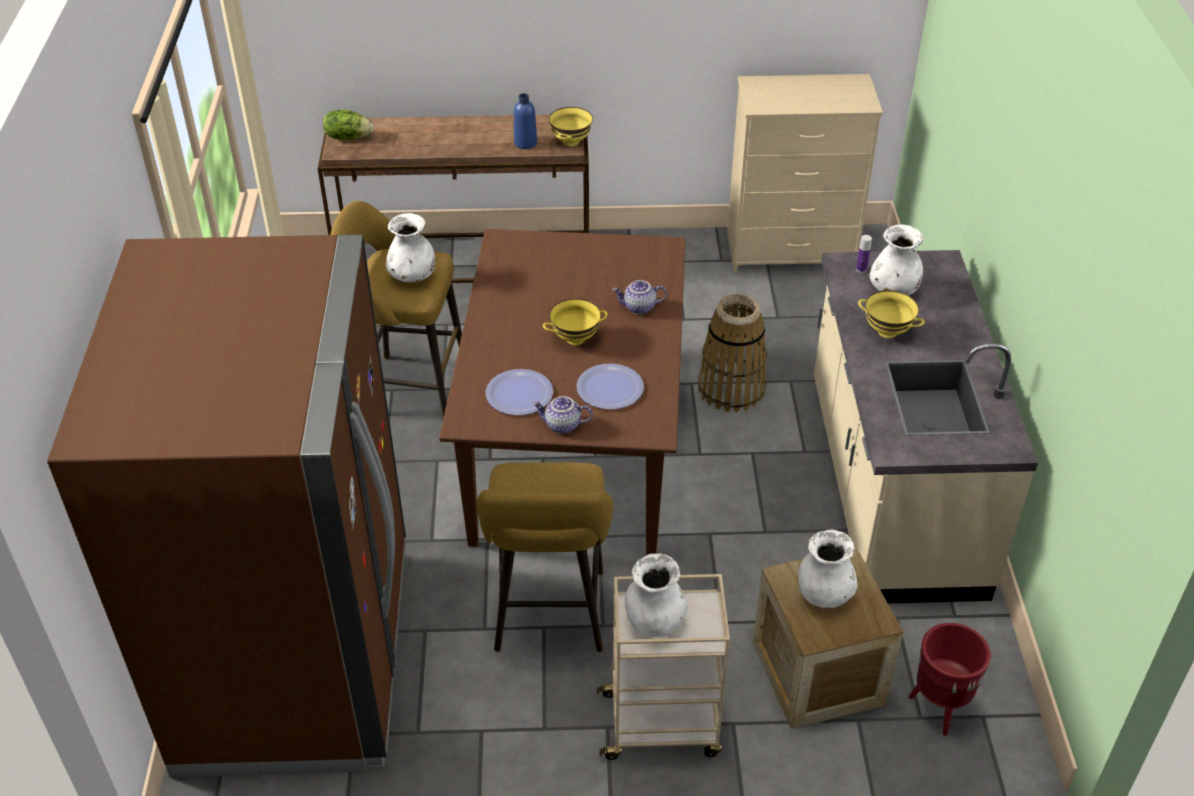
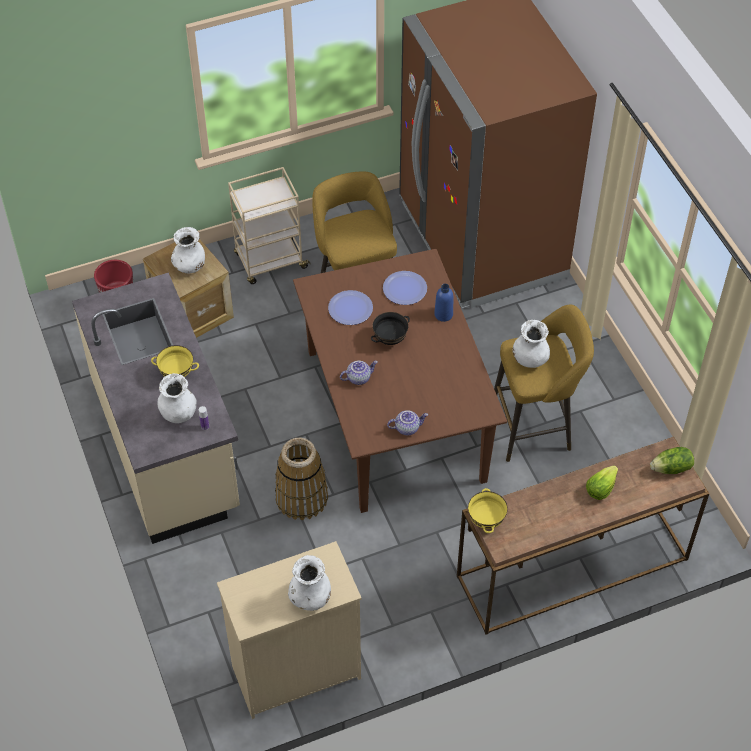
camera: 160 degrees right, 10 degrees up
blue bottle [514,93,537,149] -> blue bottle moved to [434,284,453,322]
teapot [532,396,593,434] -> teapot moved to [387,410,428,435]
yellow bowl [543,298,608,345] -> black bowl [371,312,410,345]
white vase [625,553,688,637] -> white vase moved to [288,555,331,611]
none -> lettuce [586,466,618,500]

